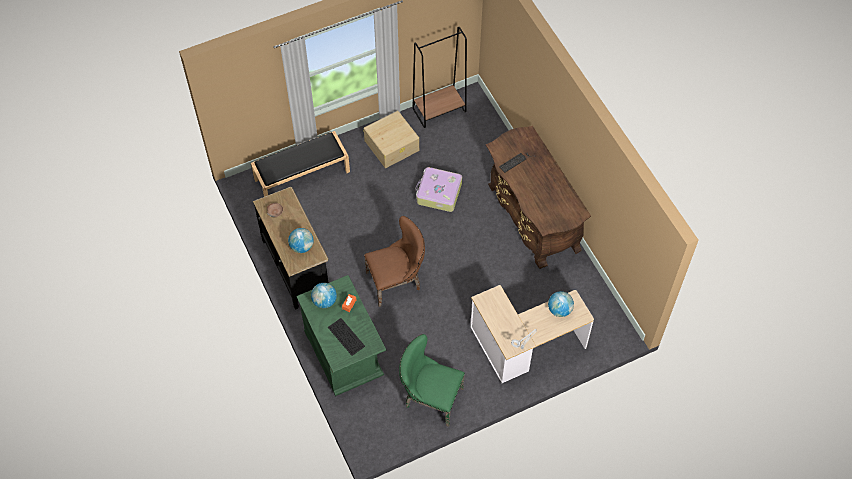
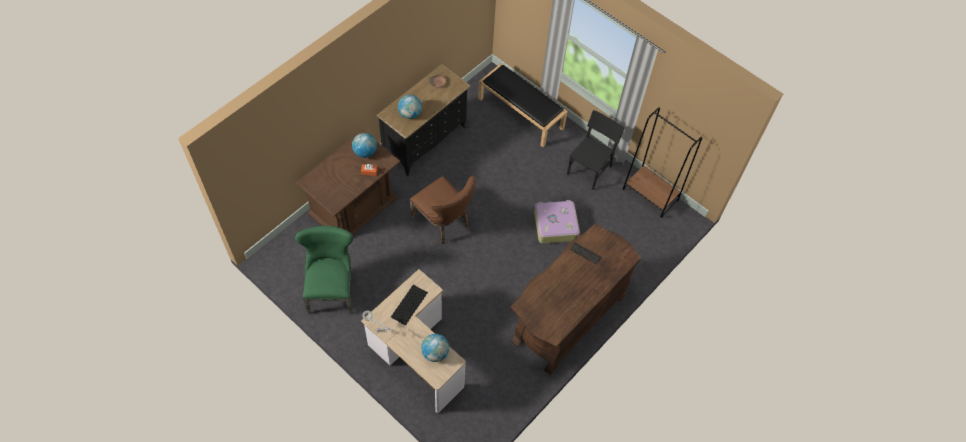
camera: 65 degrees right, 0 degrees up
green cabinet [296,275,386,396] -> brown cabinet [296,130,401,235]
keyboard [328,318,365,356] -> keyboard moved to [391,285,428,326]
beige storage box [364,111,419,168] -> black chair [567,110,625,190]

